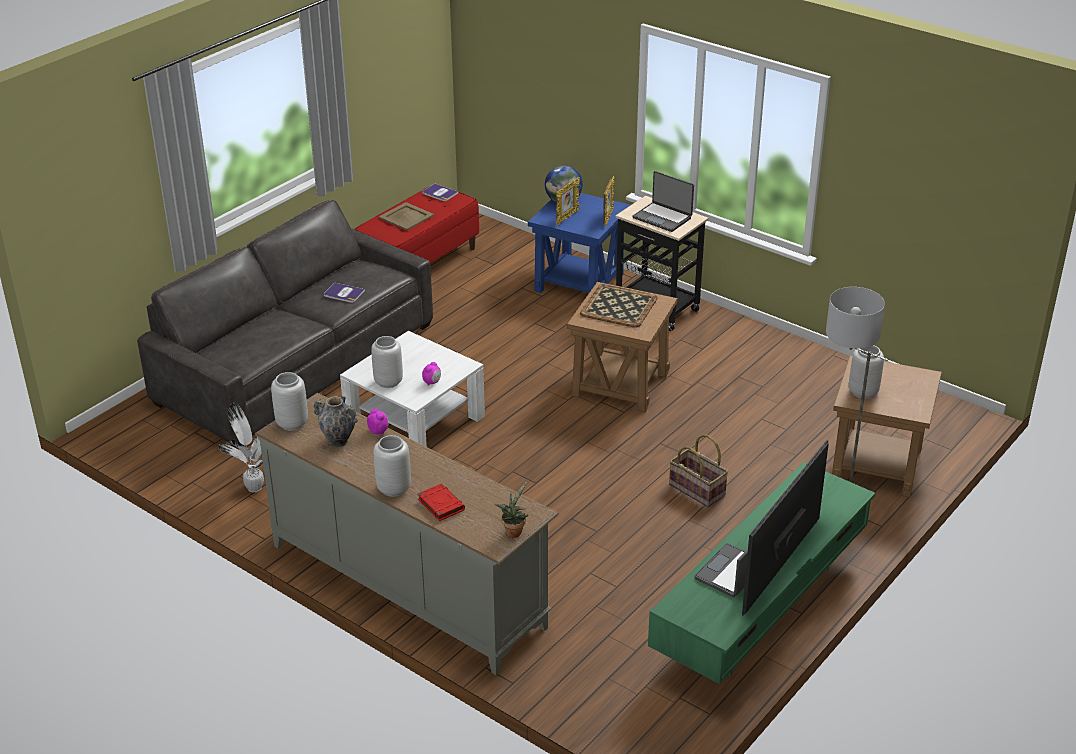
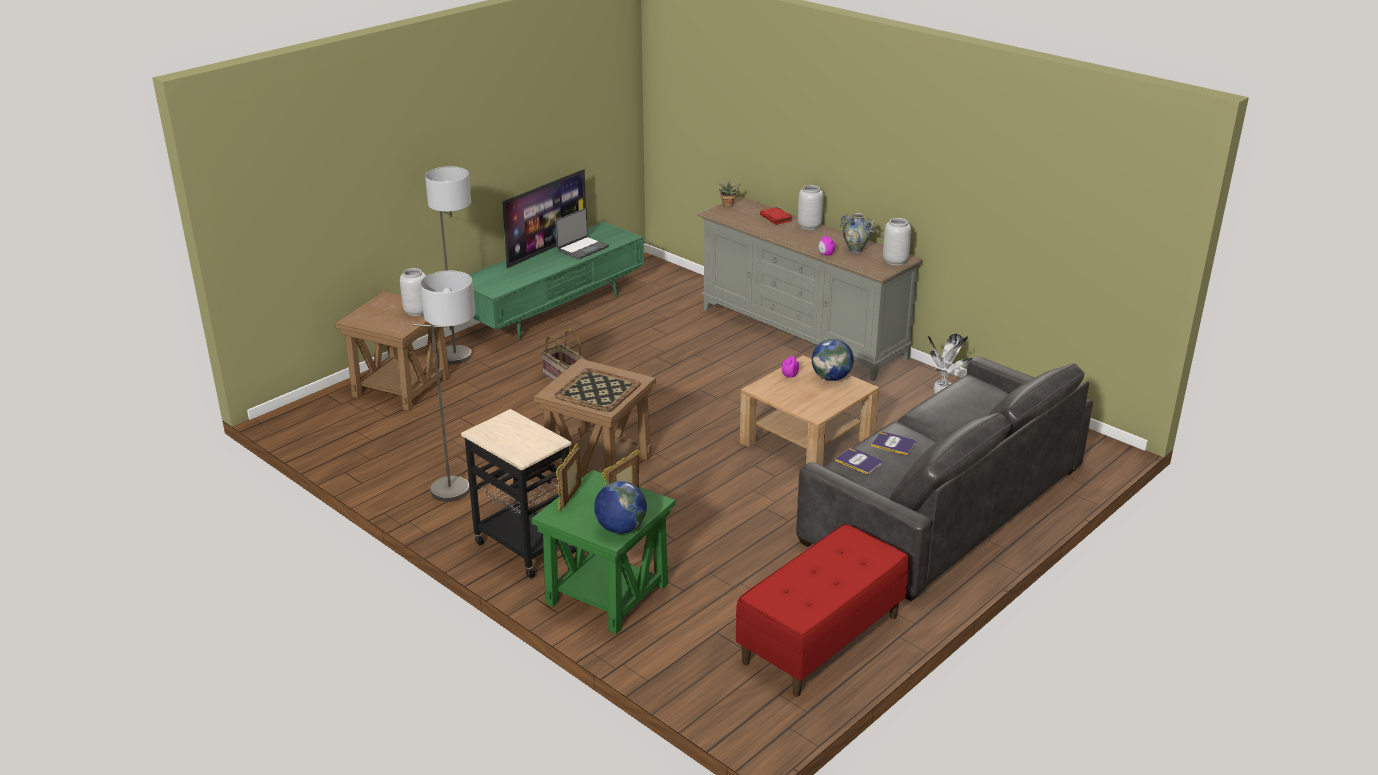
camera: 175 degrees left, 5 degrees down
white coffee table [340,331,485,447] -> brown coffee table [740,355,879,466]
grey vase [371,336,403,388] -> globe [812,339,854,381]
beige tray [379,202,434,231] -> none
book [422,183,458,201] -> book moved to [835,448,882,475]
blue side table [528,193,631,294] -> green side table [531,470,676,634]
laptop [633,171,694,232] -> none
none -> grey floor lamp [414,271,475,502]

